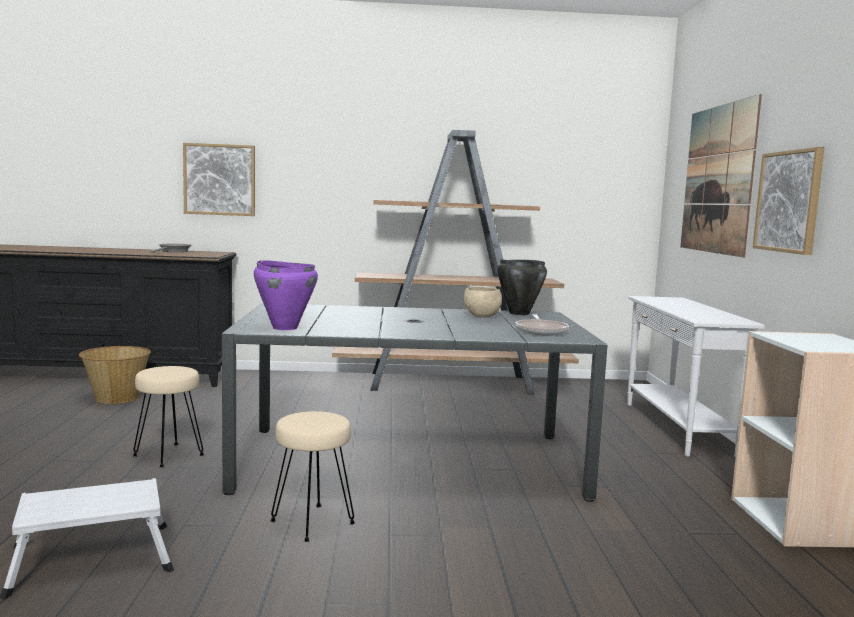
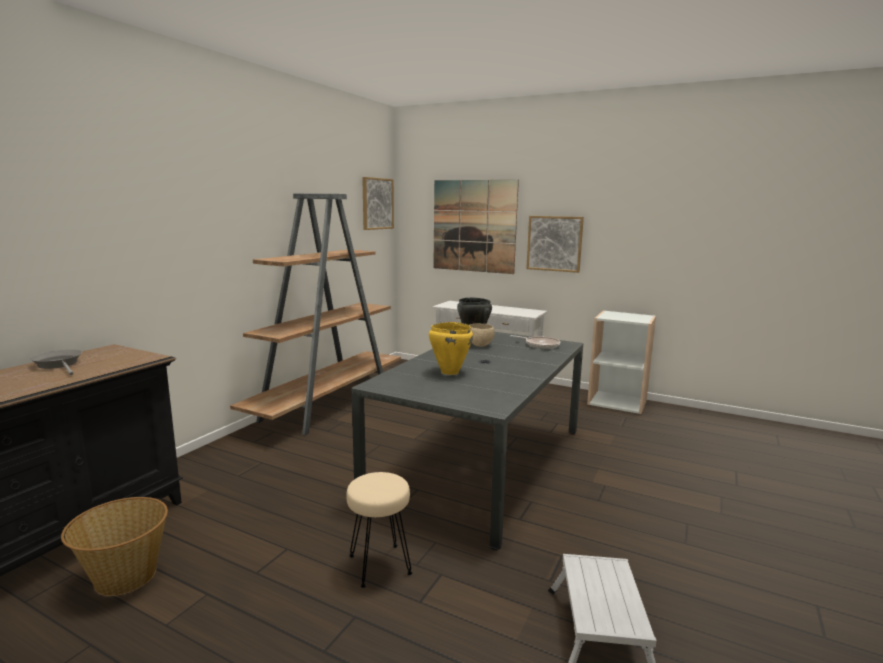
camera: 60 degrees left, 5 degrees up
picture [183,143,255,216] -> picture moved to [362,177,394,230]
purple cooking pot [254,260,318,330] -> none
beige stool [270,411,355,542] -> none
none -> yellow cooking pot [429,322,473,375]

